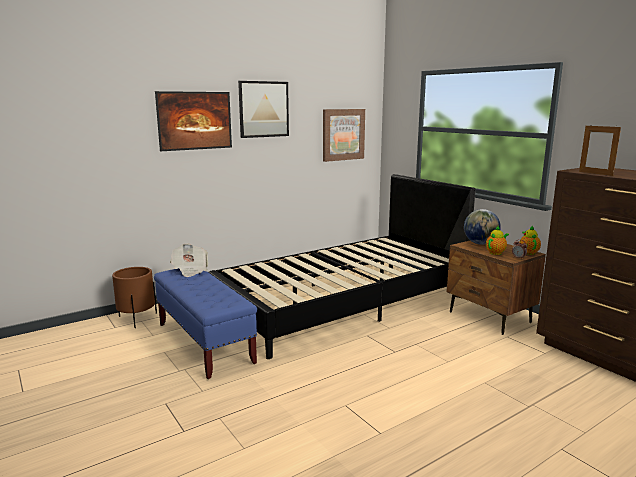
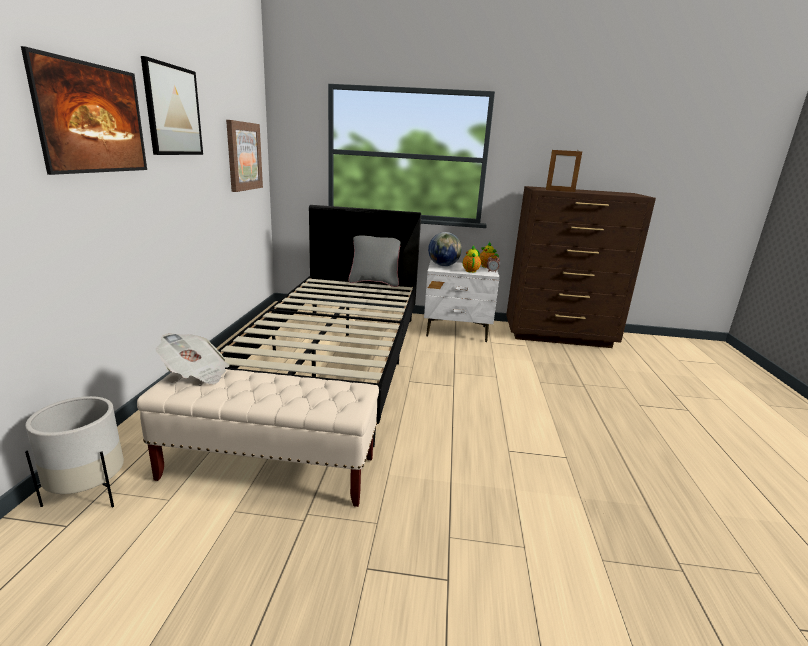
camera: 50 degrees left, 5 degrees up
brown planter [112,267,157,328] -> white planter [25,396,124,508]
blue bench [154,268,257,379] -> beige bench [137,369,379,507]
brown nightstand [447,240,546,335] -> white nightstand [424,260,500,342]
none -> grey pillow [348,235,400,287]

